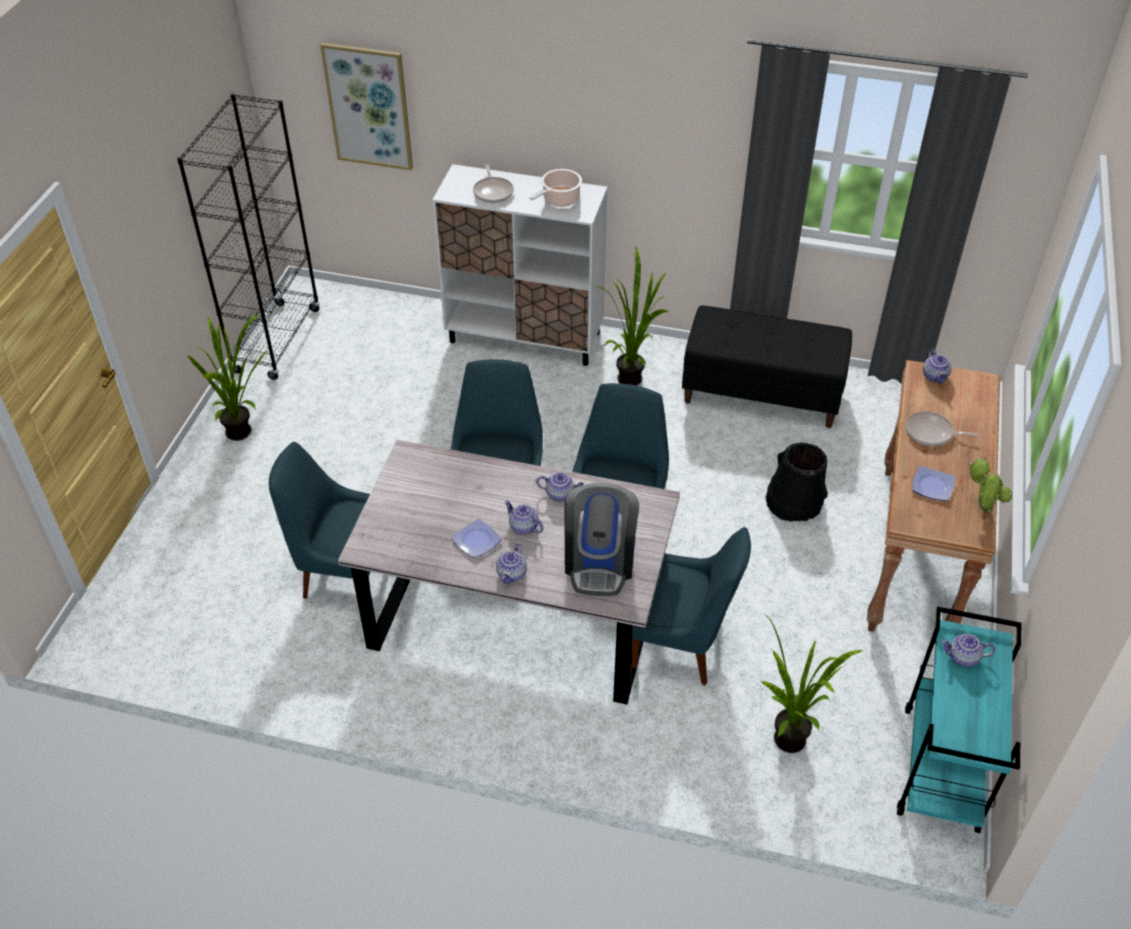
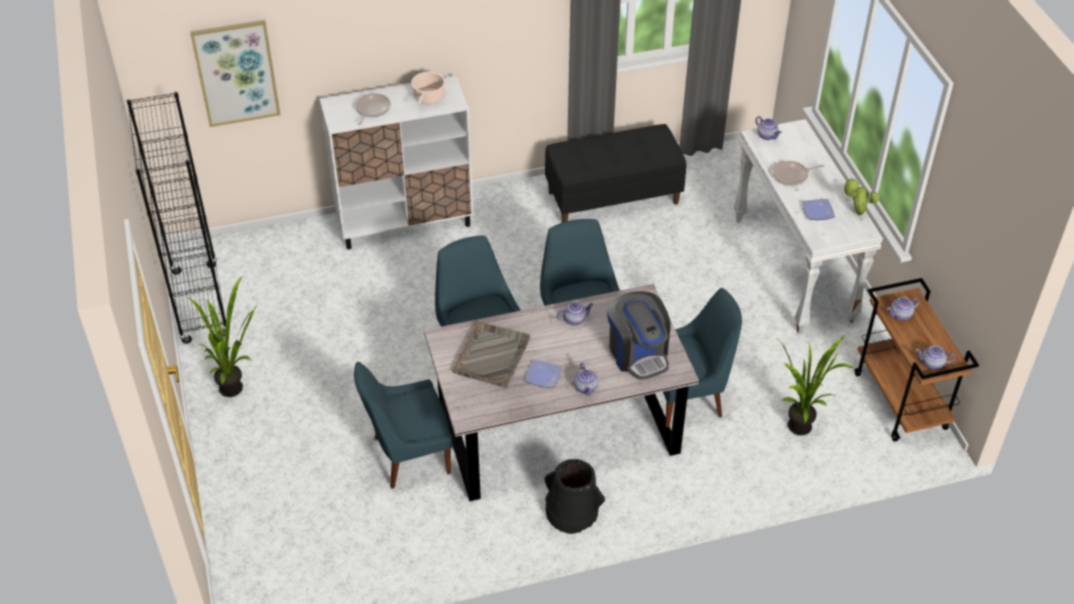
camera: 30 degrees left, 0 degrees up
frying pan [473,165,514,203] -> frying pan turned 120 degrees counterclockwise [355,93,391,125]
teapot [504,500,543,534] -> teapot moved to [916,346,955,370]
potted plant [594,247,669,386] -> none
black bucket [766,443,828,522] -> black bucket moved to [544,459,605,534]
brown console table [867,360,1000,632] -> white console table [734,119,883,334]
turquoise cart [897,606,1021,833] -> brown cart [854,278,979,442]
none -> grey tray [452,322,530,388]

